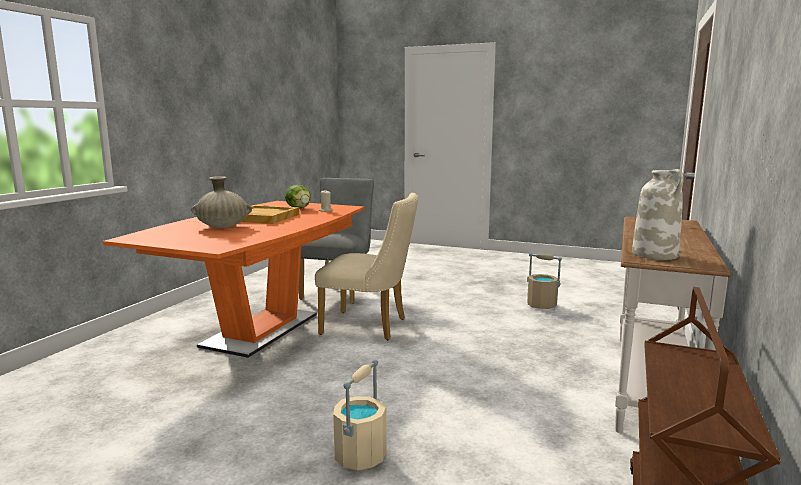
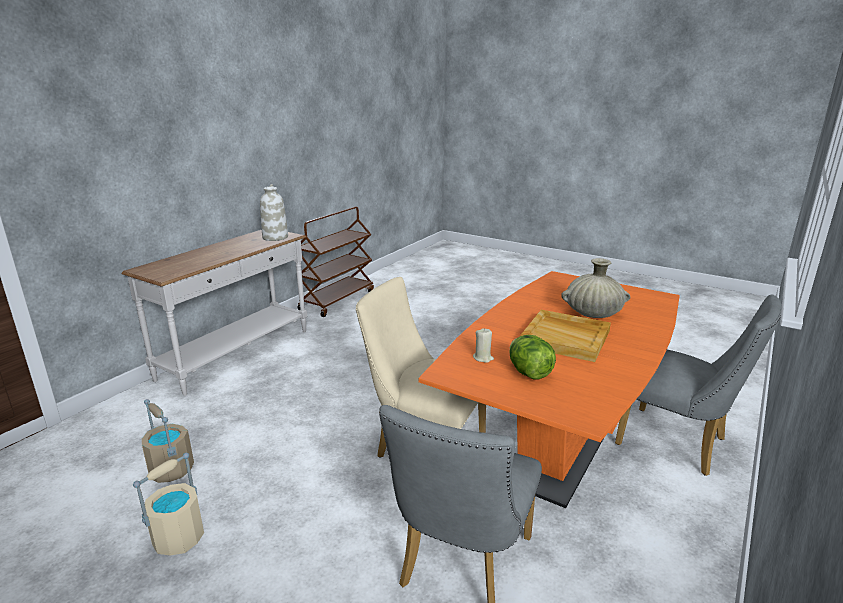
camera: 170 degrees left, 10 degrees up
beige bucket [333,360,387,471] -> beige bucket moved to [133,453,204,556]
none -> grey chair [615,295,782,476]

